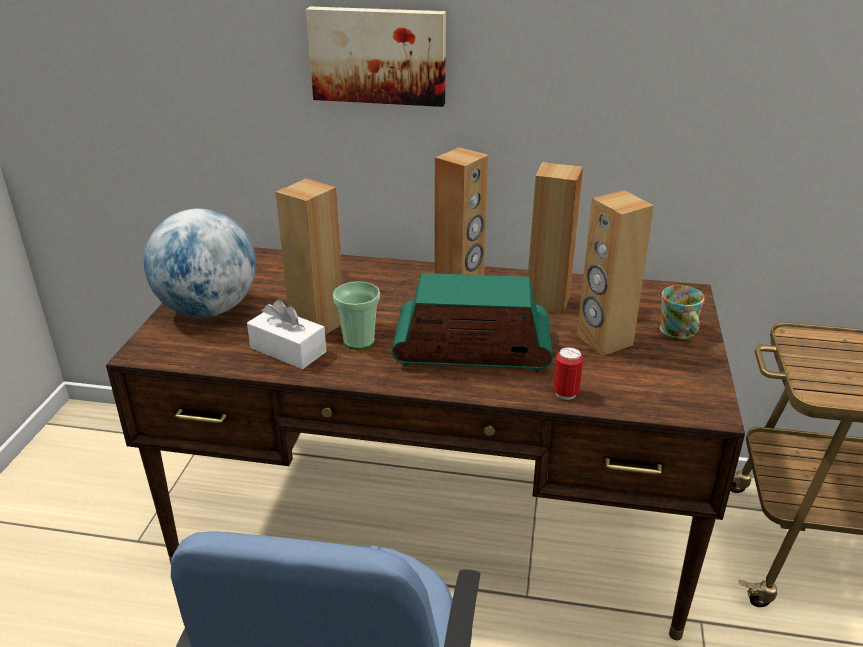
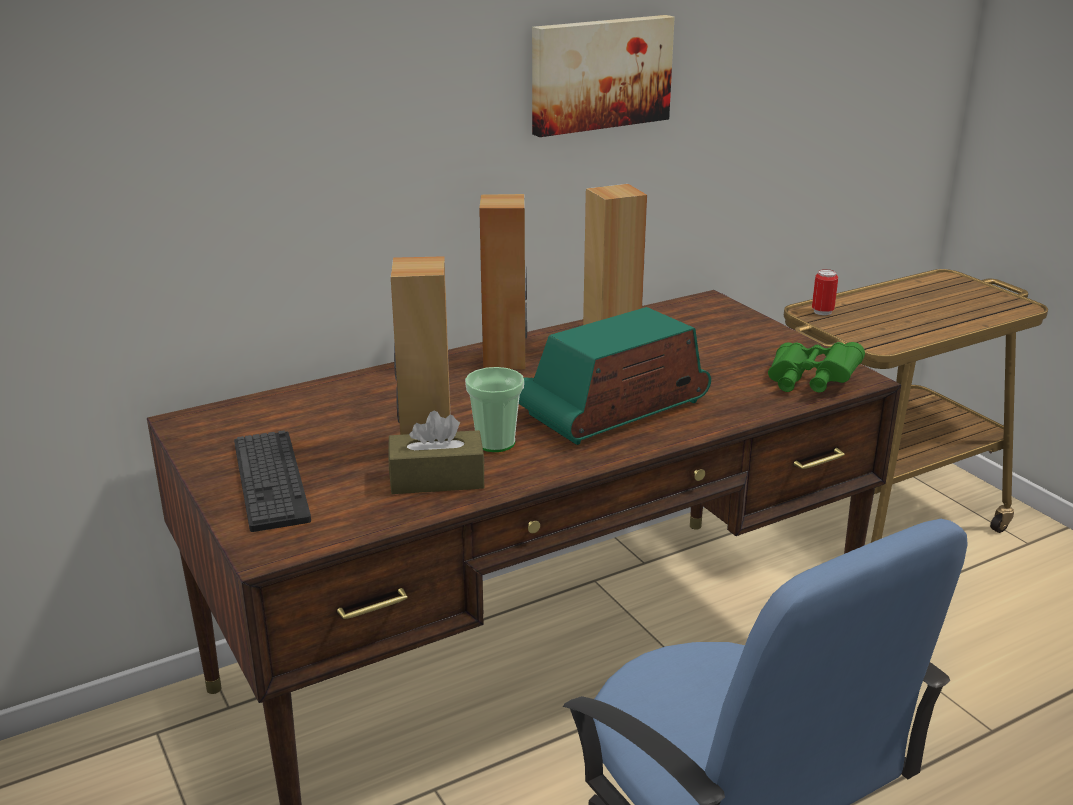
camera: 40 degrees left, 5 degrees down
globe [144,208,256,317] -> keyboard [234,430,311,532]
white tissue box [247,299,327,369] -> brown tissue box [388,411,485,494]
picture [306,6,446,107] -> picture moved to [532,15,675,137]
can [553,347,583,400] -> can moved to [812,269,838,315]
brown speaker [577,190,654,356] -> none
mug [660,285,705,340] -> none
none -> green binoculars [768,342,865,393]

